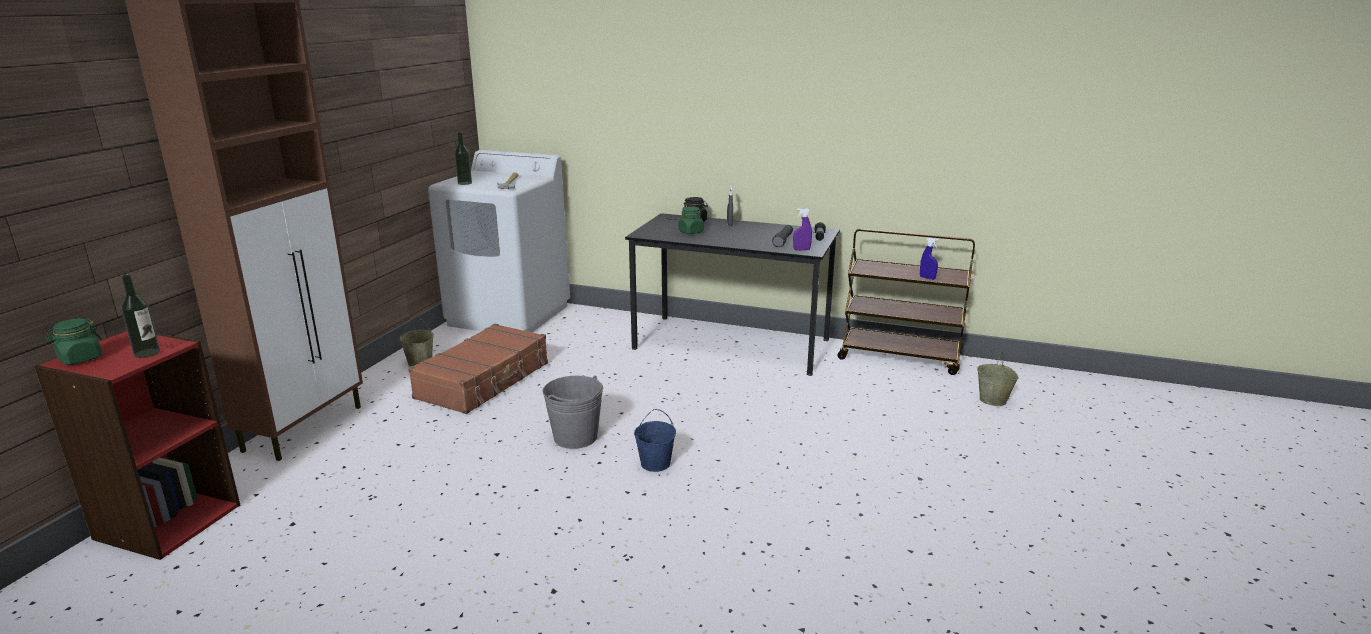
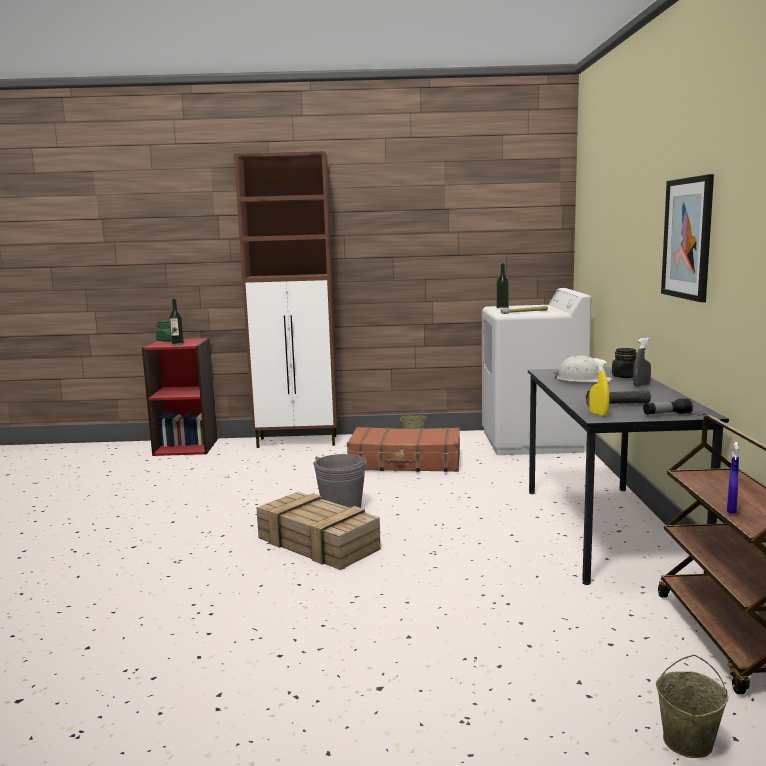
camera: 70 degrees right, 10 degrees down
blue bucket [634,409,676,472] -> crate [257,492,381,570]
green jar [678,206,704,234] -> white hard hat [553,355,612,382]
purple spray bottle [793,208,812,250] -> yellow spray bottle [589,358,609,416]
none -> picture [661,174,714,302]

